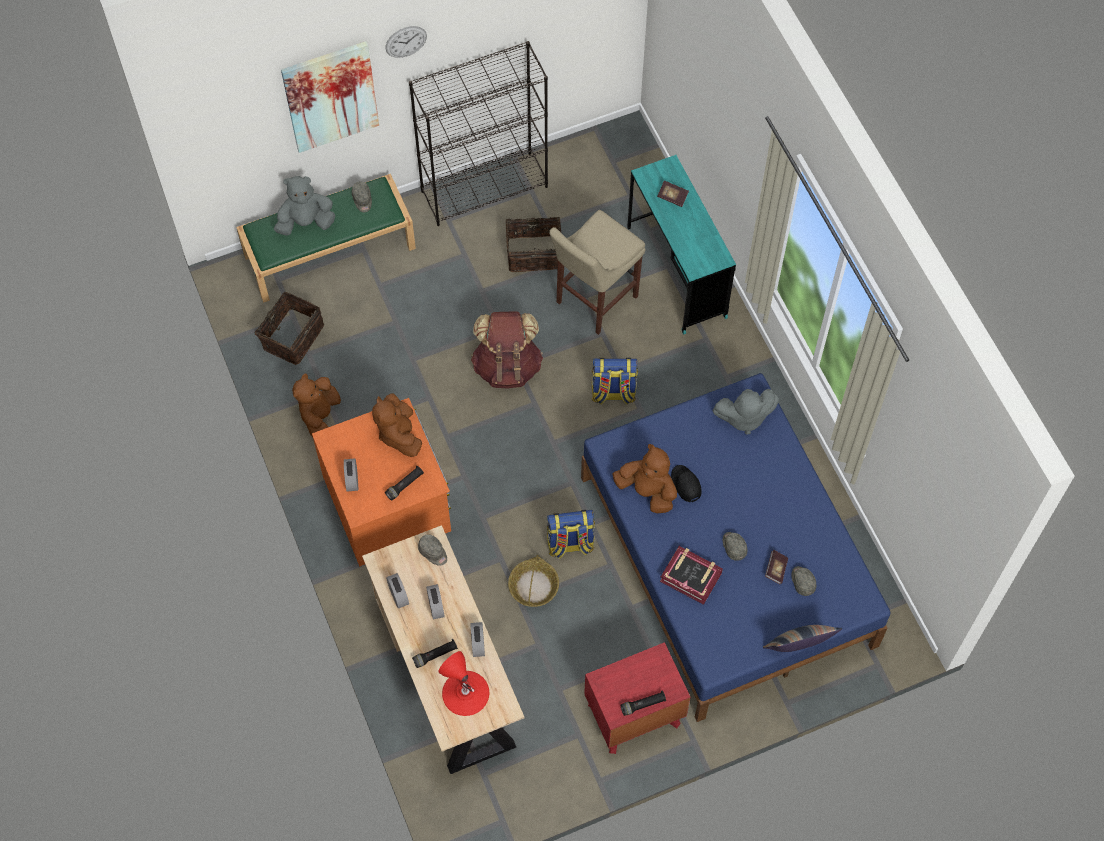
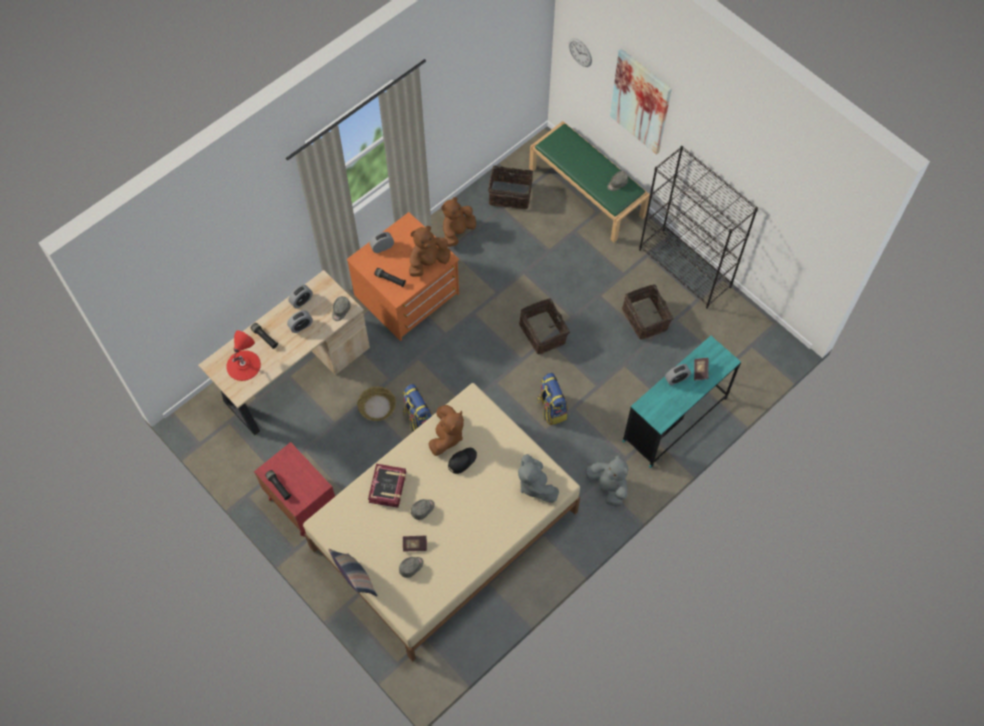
camera: 70 degrees right, 0 degrees up
grey plush toy [274,176,335,236] -> grey plush toy moved to [586,454,628,507]
brown plush toy [292,374,341,437] -> brown plush toy turned 45 degrees counterclockwise [441,197,476,247]
wall clock [385,26,427,58] -> wall clock moved to [569,38,592,67]
alarm clock [470,622,485,657] -> alarm clock moved to [665,364,691,385]
brown backpack [471,311,543,388] -> basket [519,298,570,354]
beige stool [549,210,646,335] -> none
blue bed [581,373,891,722] -> beige bed [303,383,580,662]

